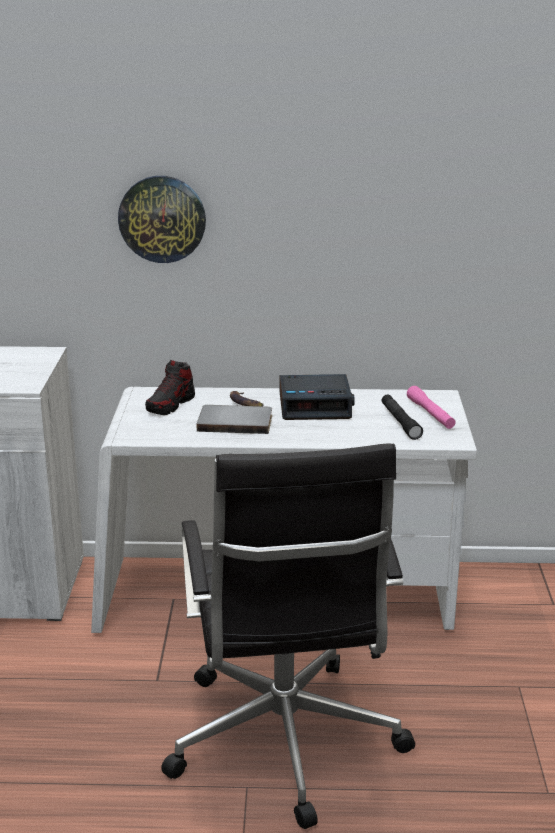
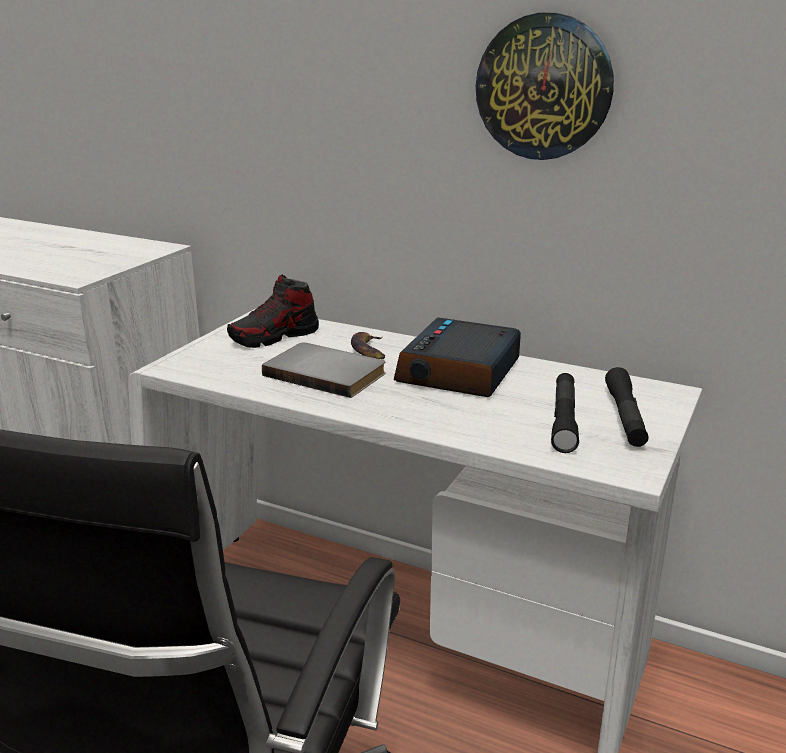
camera: 25 degrees right, 0 degrees up
wall clock [118,176,206,263] -> wall clock moved to [476,13,614,160]
alarm clock [279,374,355,420] -> alarm clock turned 90 degrees clockwise [394,318,521,397]
pink flashlight [407,386,456,429] -> black flashlight [605,367,649,447]

